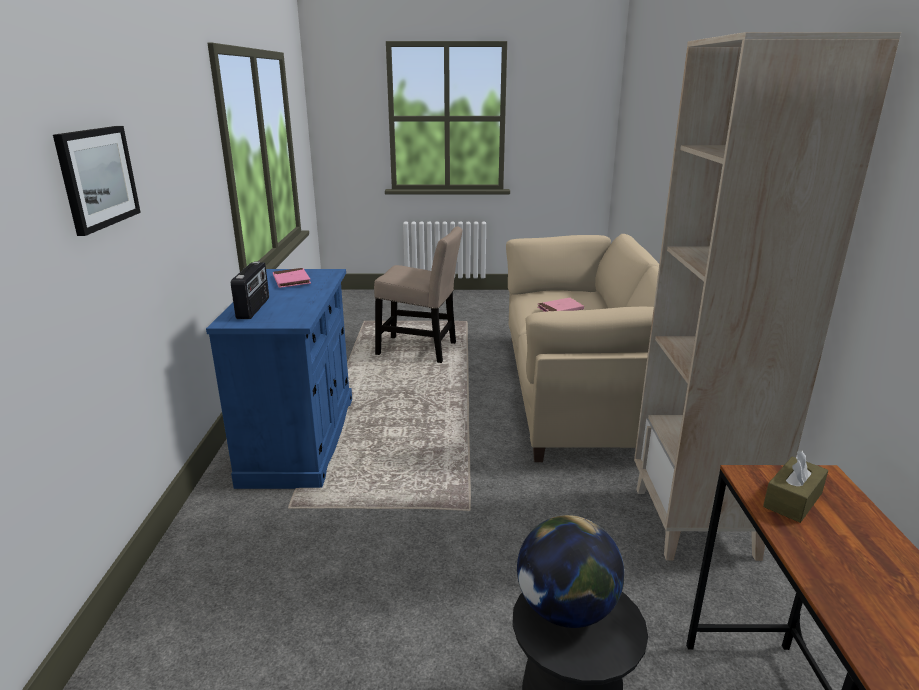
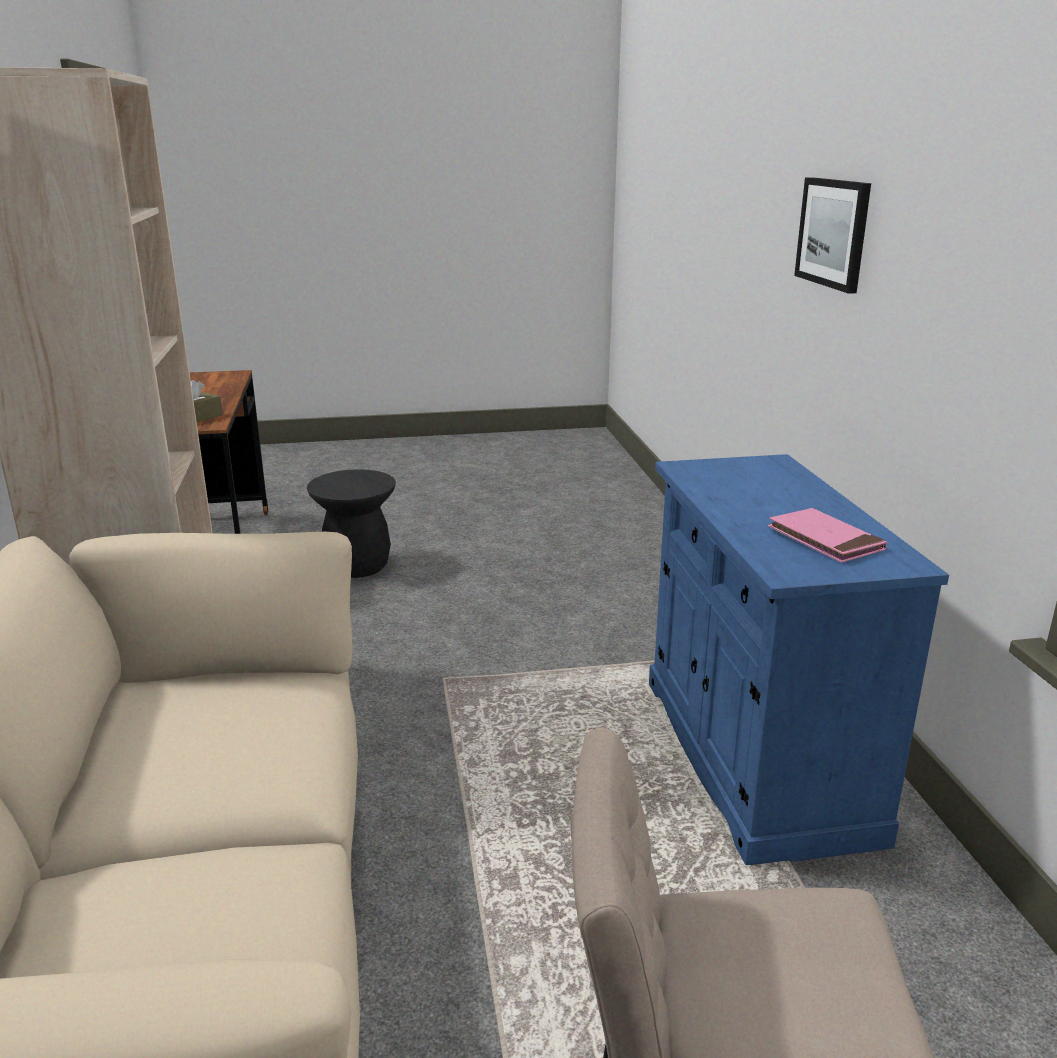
camera: 170 degrees right, 0 degrees up
radio [231,262,269,319] -> none
globe [517,515,625,628] -> none
pink book [538,298,584,312] -> none

